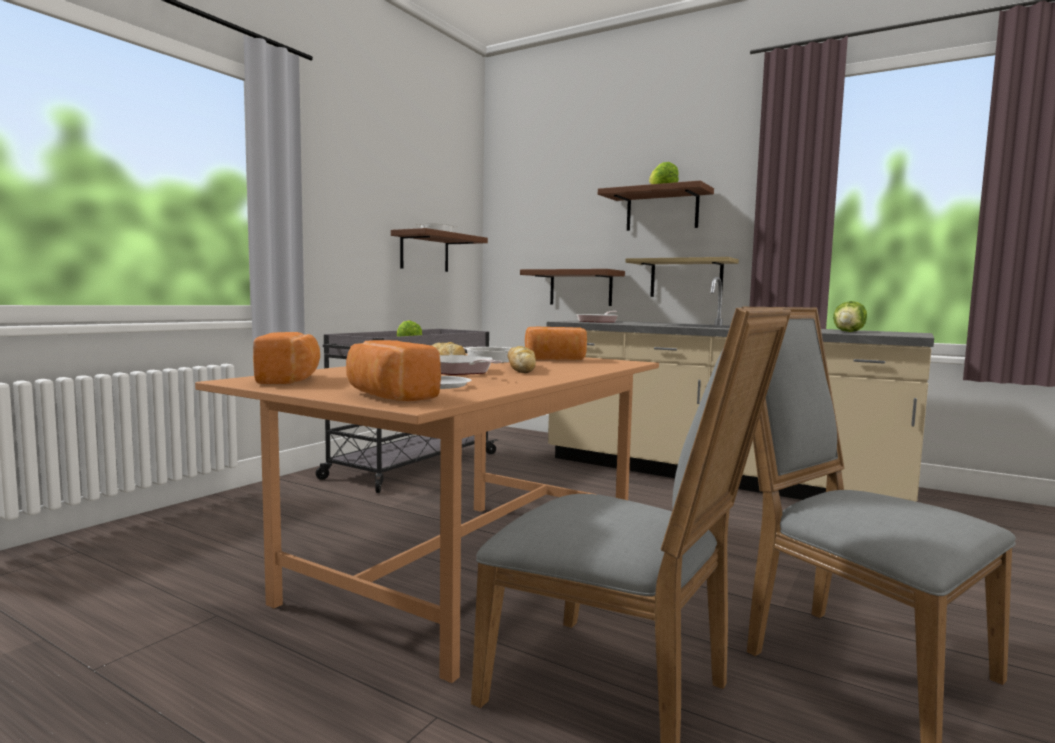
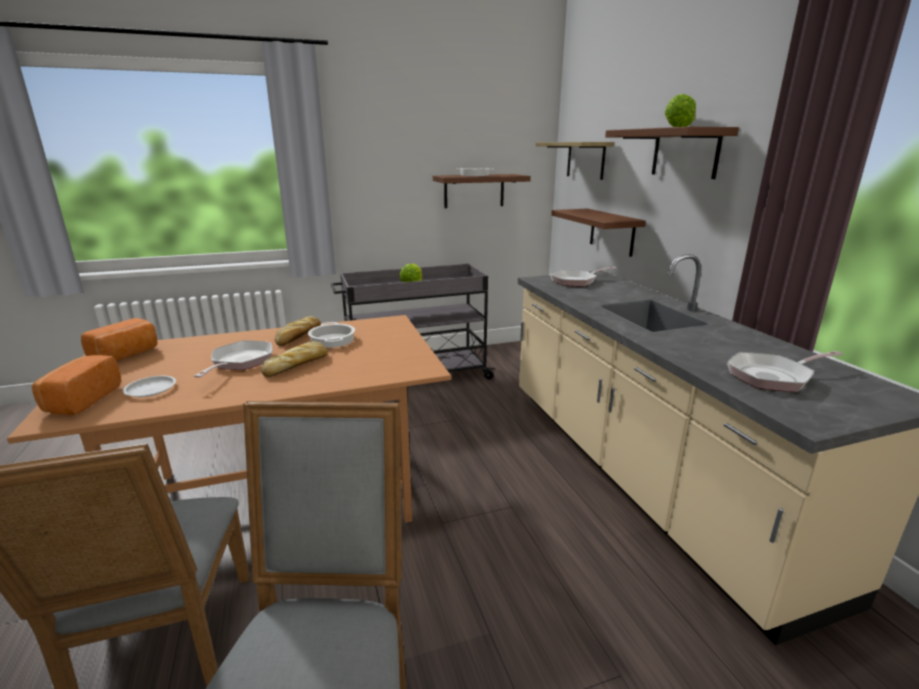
camera: 40 degrees right, 15 degrees up
bread [525,327,587,360] -> none
shelf [625,257,739,297] -> shelf moved to [536,142,614,180]
lettuce [833,301,867,332] -> frying pan [727,351,843,392]

